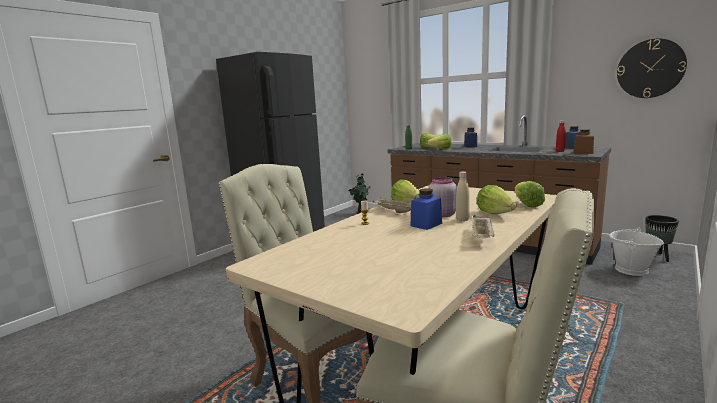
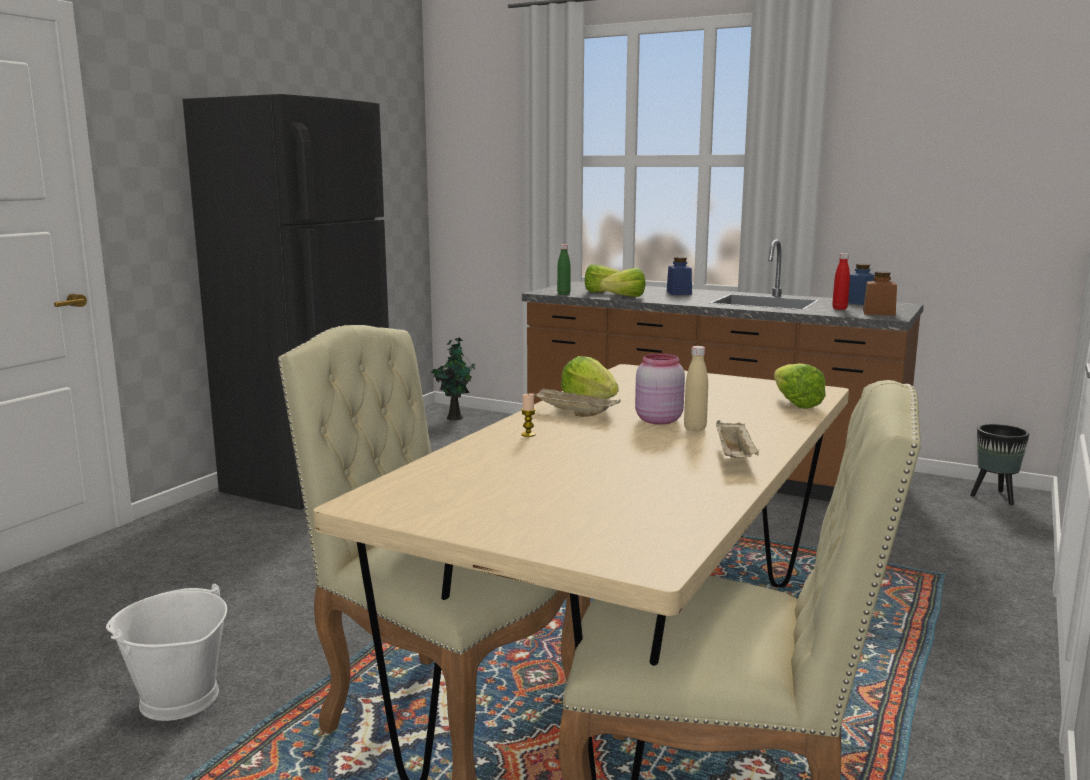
camera: 10 degrees left, 0 degrees up
blue jar [411,188,442,230] -> none
lettuce [477,185,517,214] -> none
white bucket [609,228,664,276] -> white bucket moved to [106,584,227,721]
wall clock [617,38,687,98] -> none

